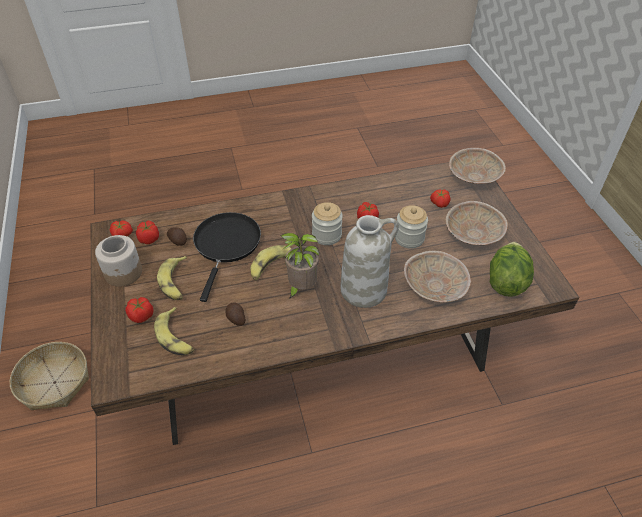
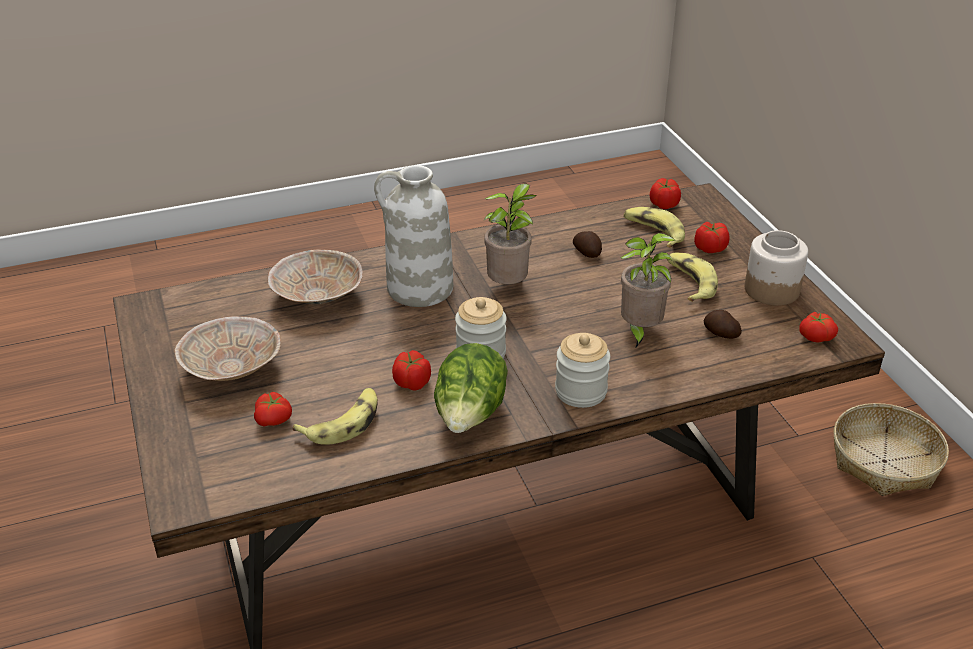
camera: 175 degrees right, 10 degrees down
tomato [136,221,159,244] -> tomato moved to [650,178,681,209]
black frying pan [193,212,261,302] -> potted plant [620,233,676,349]
banana [250,245,292,280] -> banana moved to [293,388,378,445]
jar [395,205,428,249] -> jar moved to [555,333,610,408]
beige bowl [449,148,506,184] -> none
lettuce [490,242,534,297] -> lettuce moved to [434,343,508,433]

